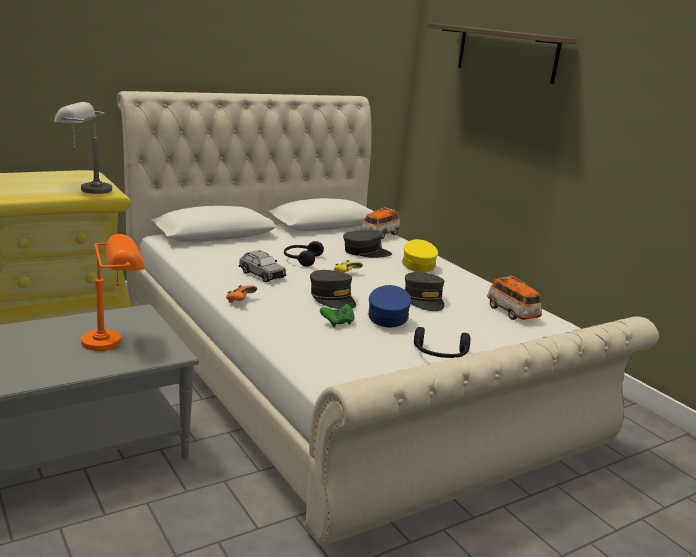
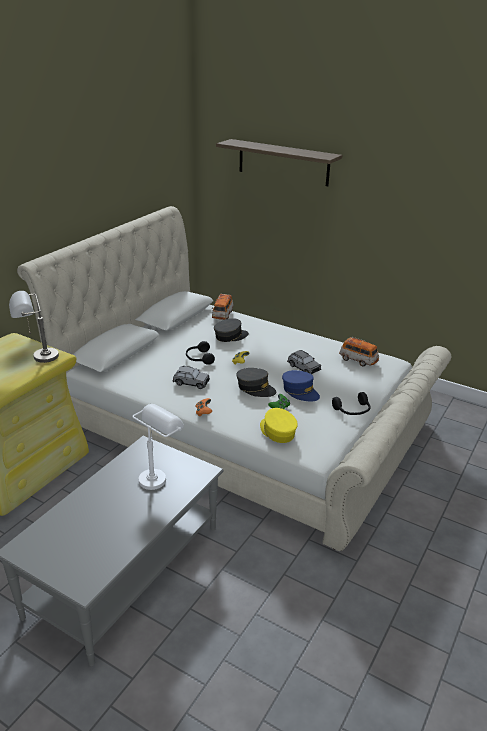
camera: 25 degrees left, 10 degrees up
orange table lamp [81,234,145,351] -> white table lamp [132,404,184,490]
blue cap [368,285,411,327] -> blue cap turned 150 degrees clockwise [282,370,320,402]
yellow cap [402,239,438,272] -> yellow cap moved to [260,408,298,443]
grey cap [405,272,444,311] -> grey toy car [287,350,321,374]

